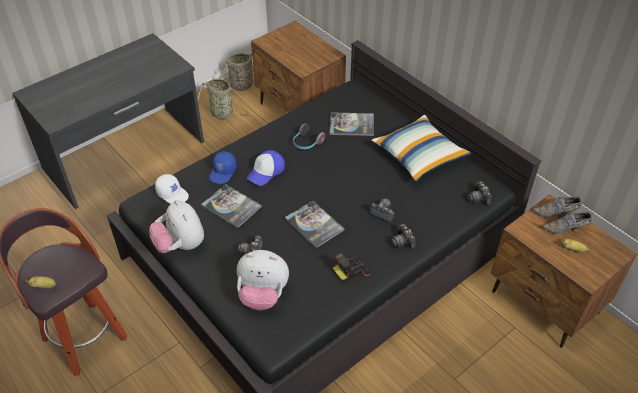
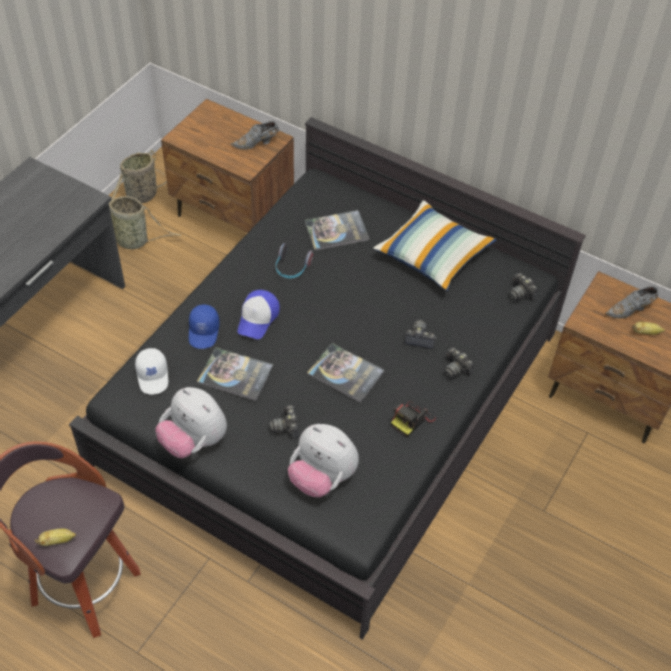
camera: 20 degrees left, 5 degrees up
white cap [155,174,189,204] -> white cap turned 60 degrees clockwise [135,348,168,395]
plush toy [237,250,289,310] -> plush toy turned 45 degrees clockwise [288,424,359,497]
grey shoe [532,196,582,218] -> grey shoe moved to [231,121,279,150]

